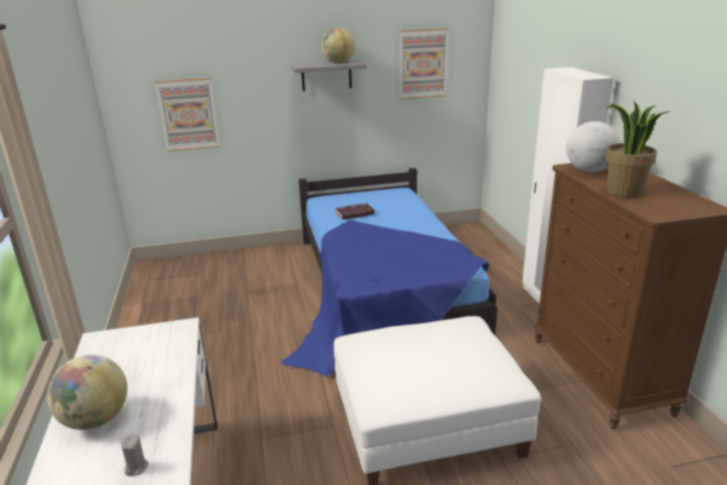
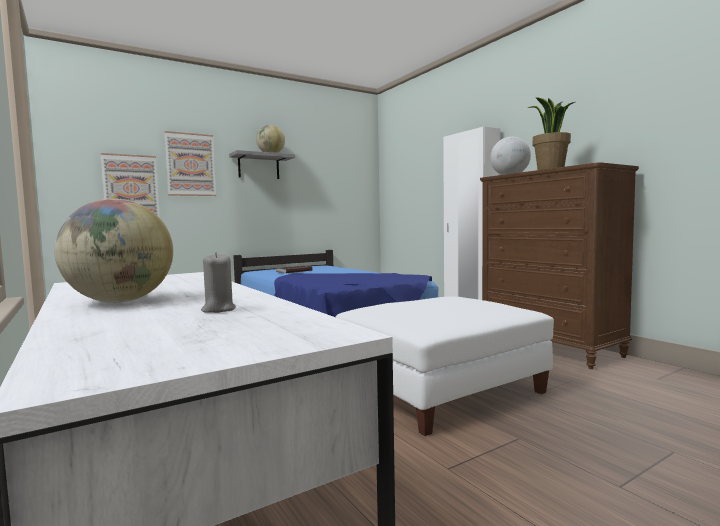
camera: 20 degrees left, 20 degrees down
picture [400,28,449,100] -> picture moved to [164,131,216,196]

